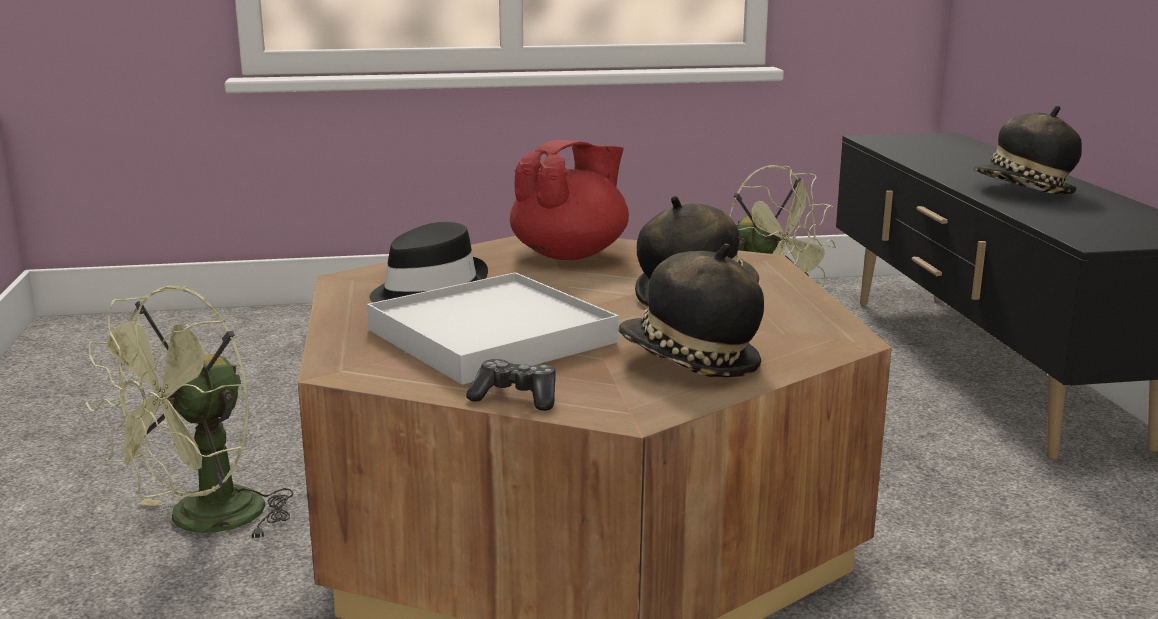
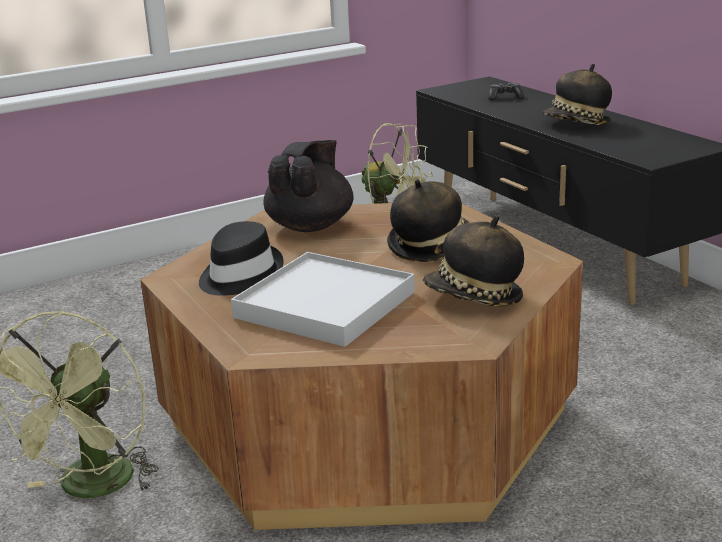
camera: 20 degrees left, 5 degrees up
game controller [466,359,556,411] -> game controller moved to [488,83,524,100]
red teapot [510,140,629,260] -> black teapot [264,140,353,232]

